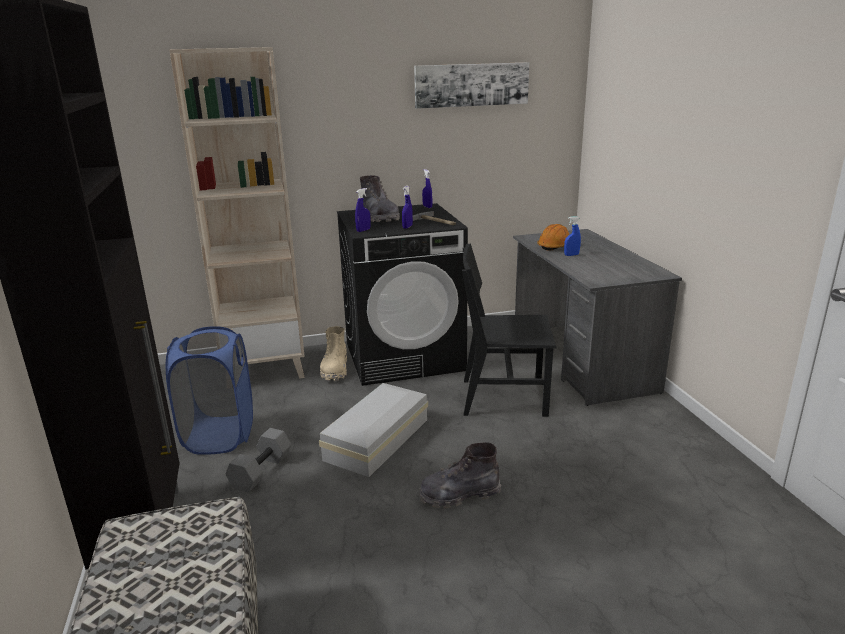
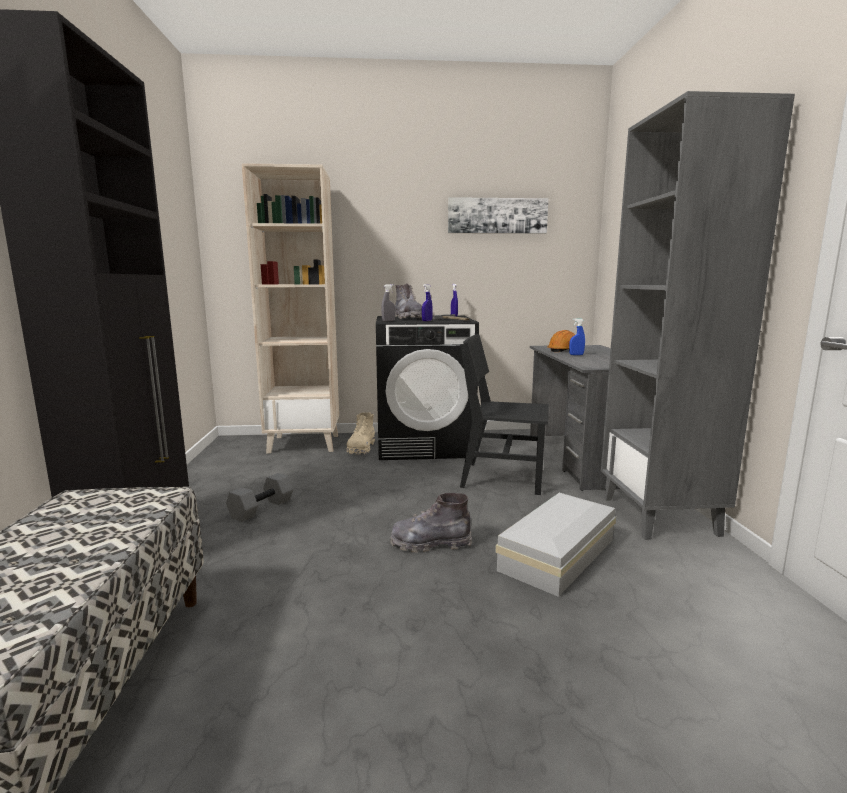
camera: 10 degrees right, 10 degrees down
blue laundry basket [166,326,253,455] -> none
white storage box [319,383,428,477] -> white storage box moved to [495,493,616,597]
blue spray bottle [355,188,371,232] -> grey spray bottle [381,284,396,321]
none -> grey bookcase [601,91,795,540]

